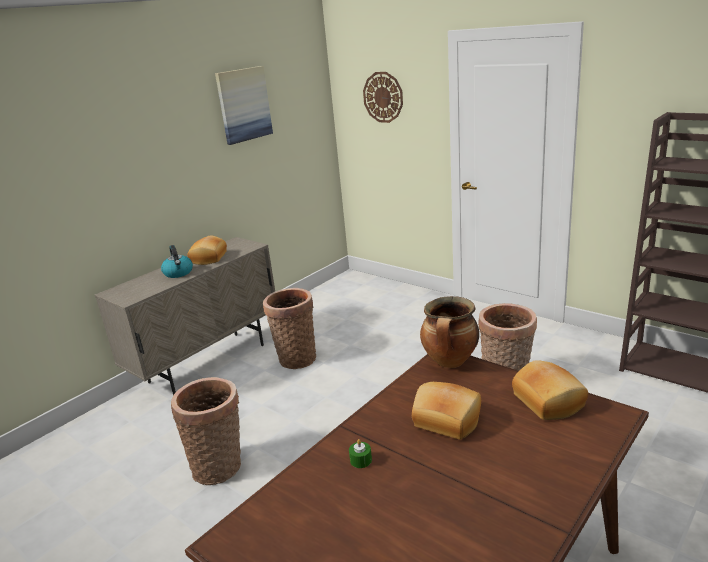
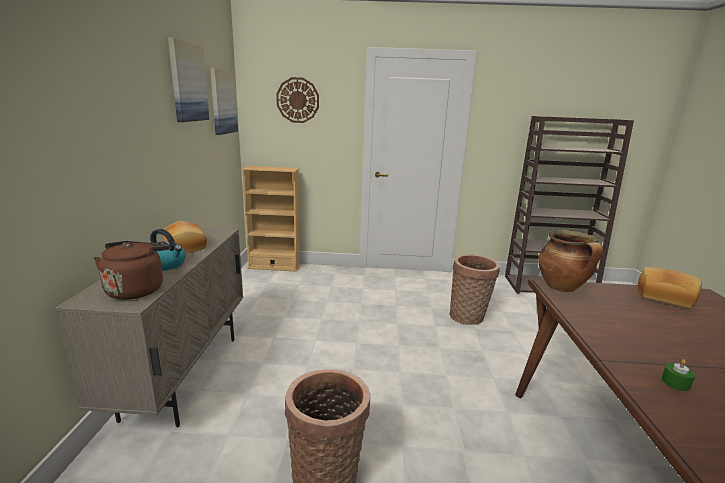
camera: 40 degrees left, 5 degrees down
basket [263,288,316,369] -> none
bread [412,382,481,440] -> none
none -> brown kettle [94,241,169,300]
none -> picture [210,68,238,135]
none -> beige bookcase [241,166,301,272]

